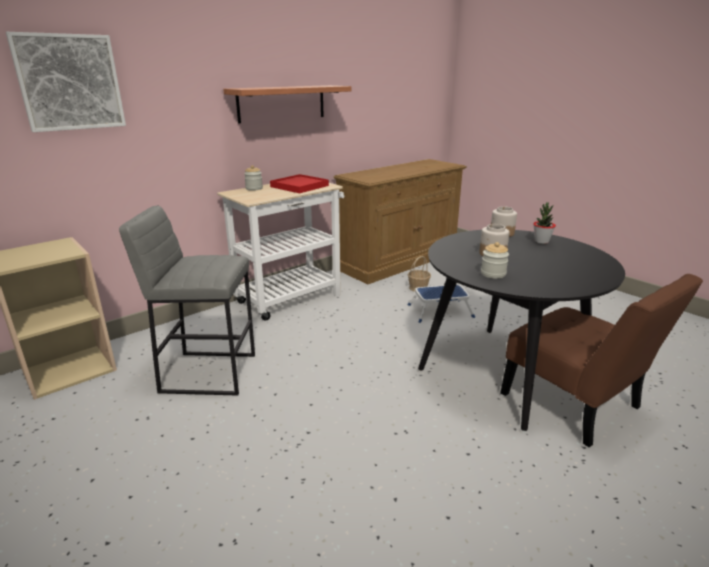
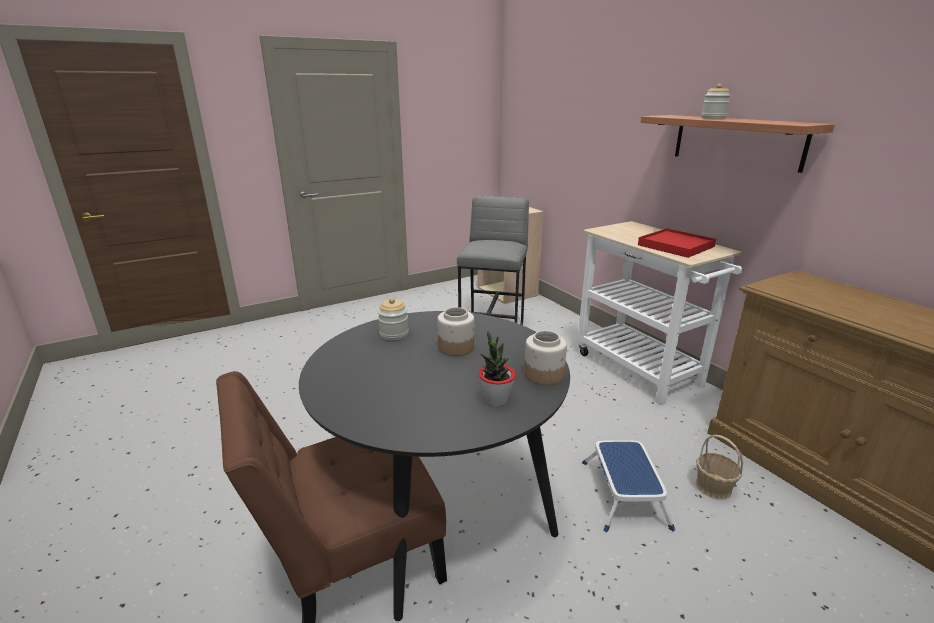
camera: 100 degrees right, 0 degrees up
picture [6,32,126,132] -> none
jar [244,165,263,191] -> jar moved to [701,84,731,119]

